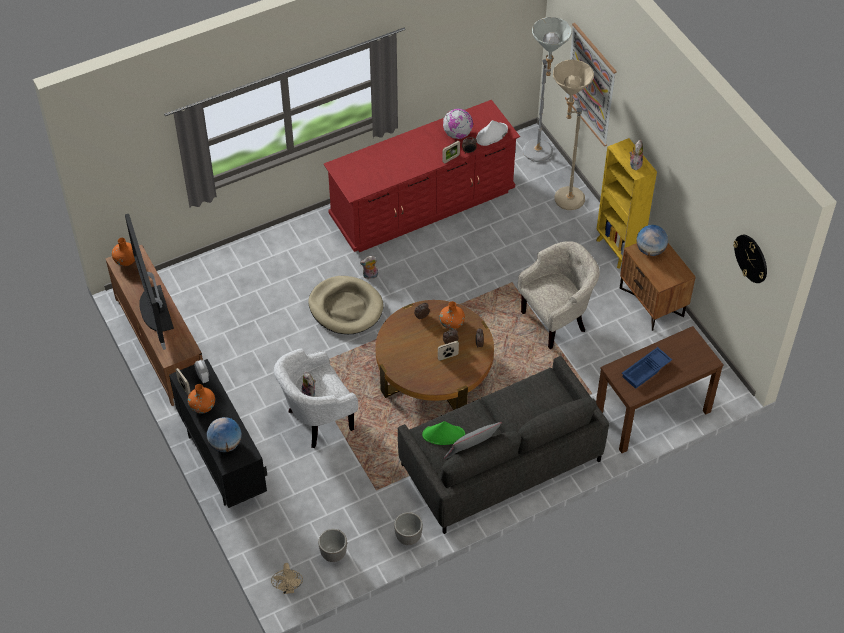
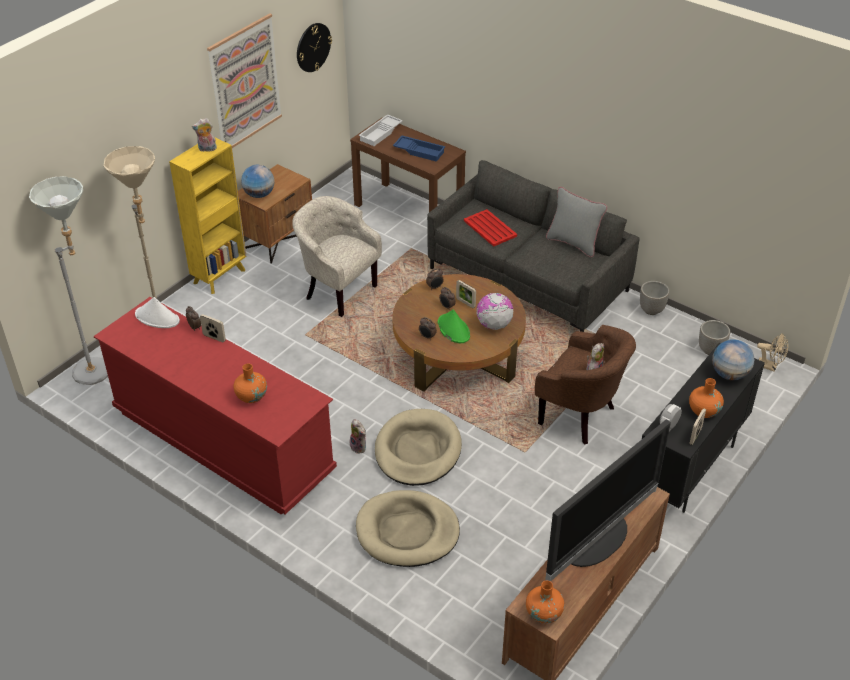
camera: 115 degrees left, 10 degrees down
beige fan [271,563,303,594] -> beige fan turned 60 degrees clockwise [757,333,788,372]
white armchair [274,348,358,448] -> brown armchair [535,325,636,445]
green hat [422,421,465,445] -> green hat moved to [438,310,470,343]
orange vase [439,301,465,330] -> orange vase moved to [233,363,267,403]
globe [443,108,473,139] -> globe moved to [476,293,513,330]
picture [565,23,617,147] -> picture moved to [207,13,282,148]
none -> beige dog bed [356,490,460,567]
none -> white tray [358,114,403,146]
none -> red tray [464,209,517,247]

